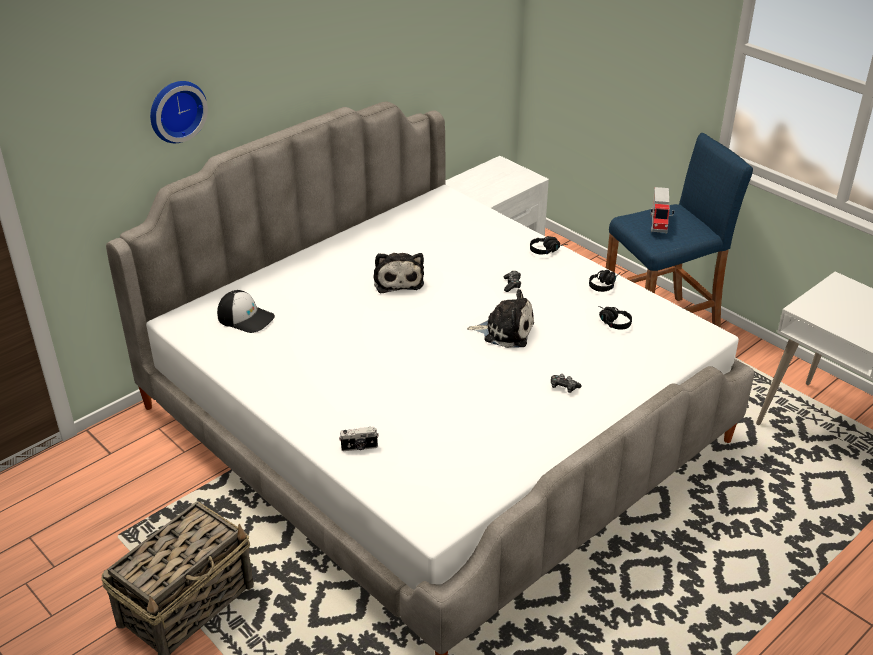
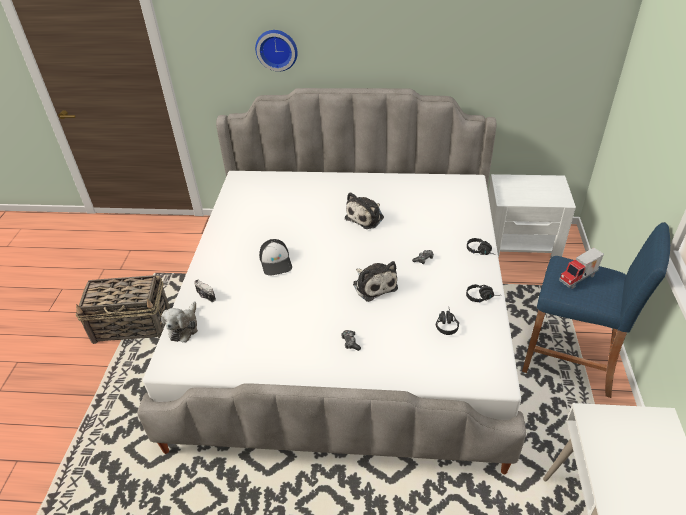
camera: 50 degrees right, 5 degrees up
cap [217,290,275,333] -> cap moved to [259,239,292,275]
none -> plush toy [161,301,198,342]

